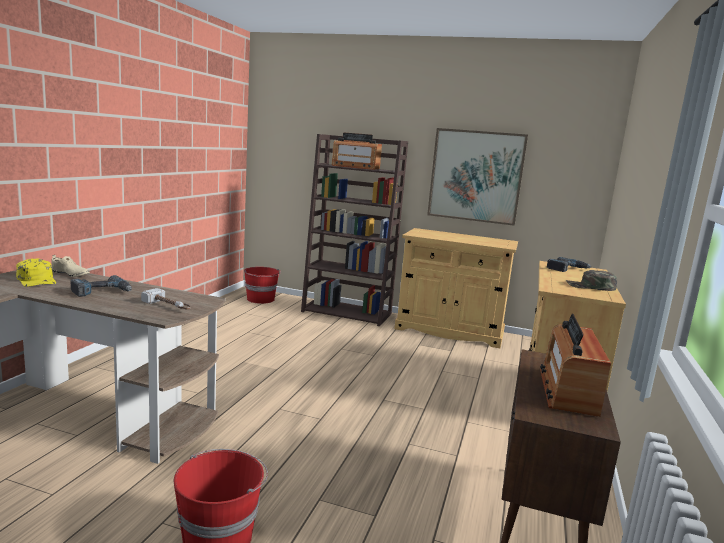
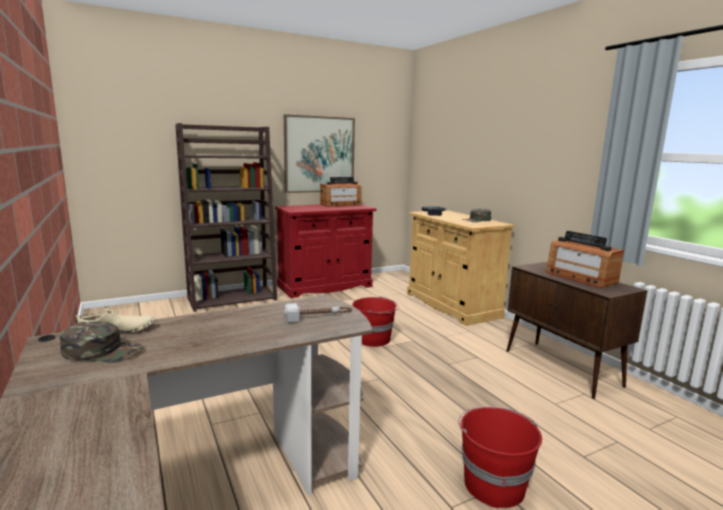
camera: 45 degrees left, 0 degrees up
yellow cap [16,258,56,287] -> green cap [60,321,145,363]
power drill [70,275,132,297] -> none
red bucket [244,267,281,304] -> red bucket moved to [352,296,399,347]
radio [332,133,382,170] -> radio moved to [320,177,361,207]
beige cabinet [394,228,518,348] -> red cabinet [275,204,376,298]

